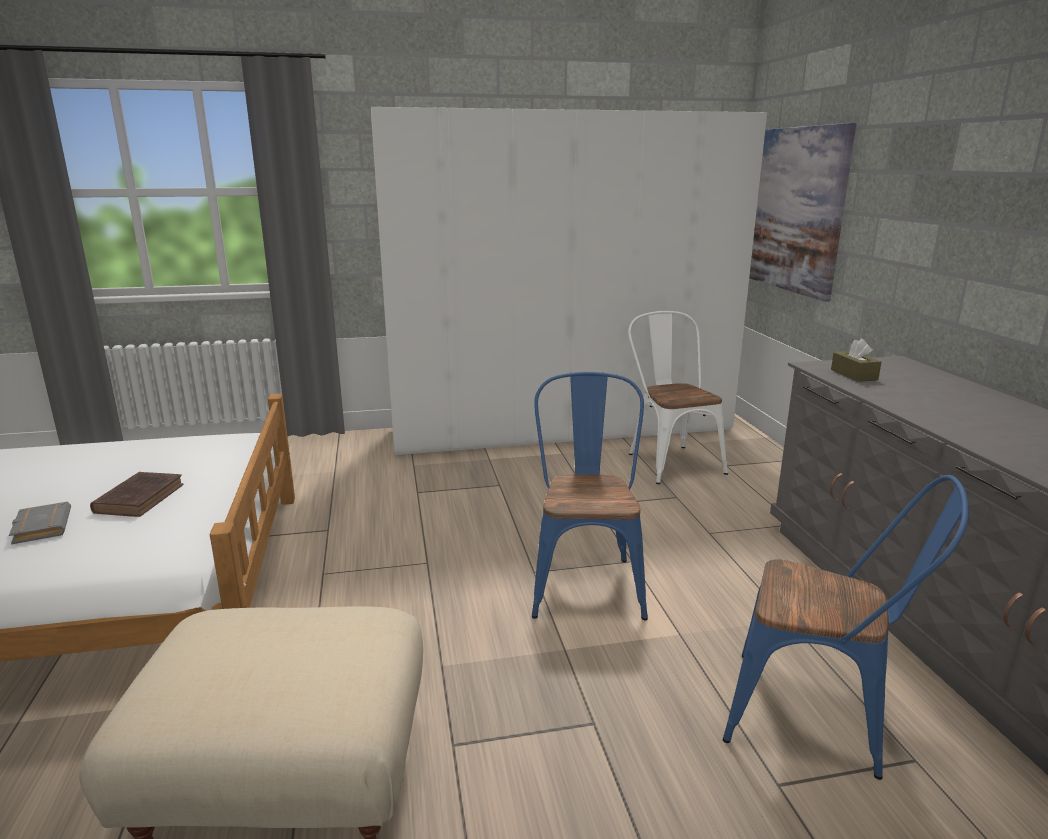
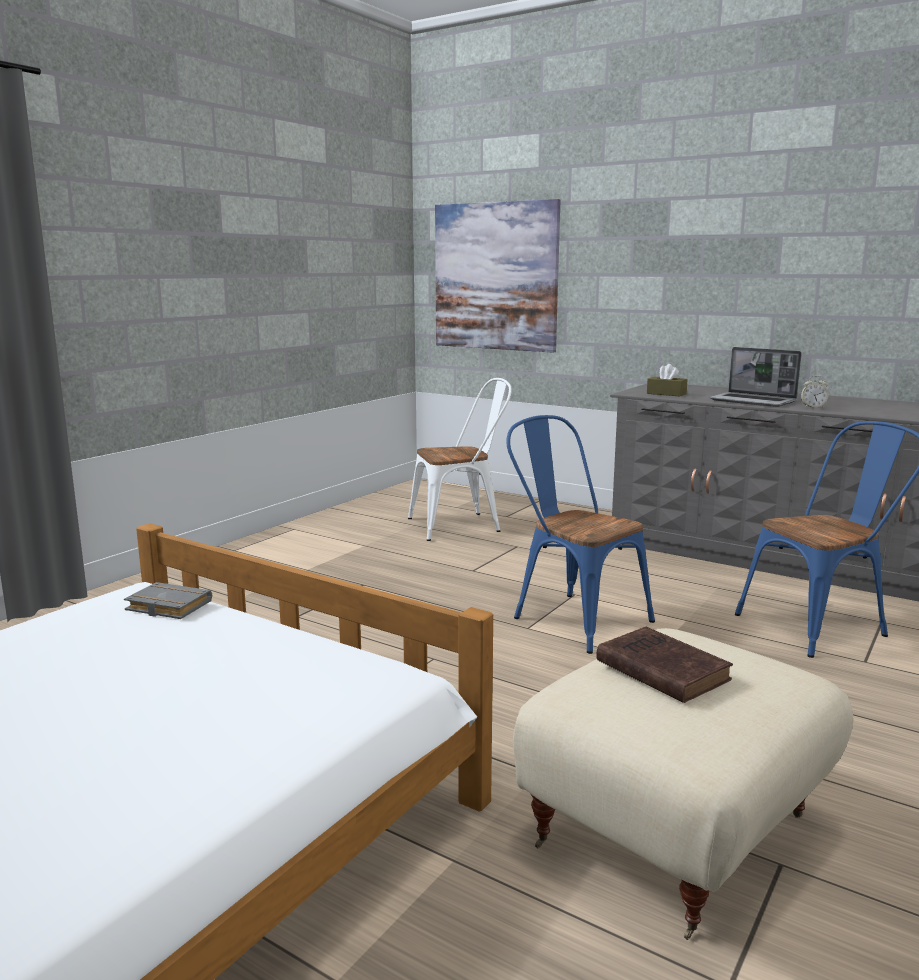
camera: 45 degrees left, 5 degrees down
grey book [9,502,71,545] -> grey book moved to [124,582,212,619]
brown book [90,472,184,517] -> brown book moved to [596,627,733,703]
white wardrobe [371,107,767,455] -> none
white chair [628,311,728,484] -> white chair turned 135 degrees clockwise [408,378,512,541]
none -> laptop [709,347,802,407]
none -> alarm clock [801,376,829,408]

